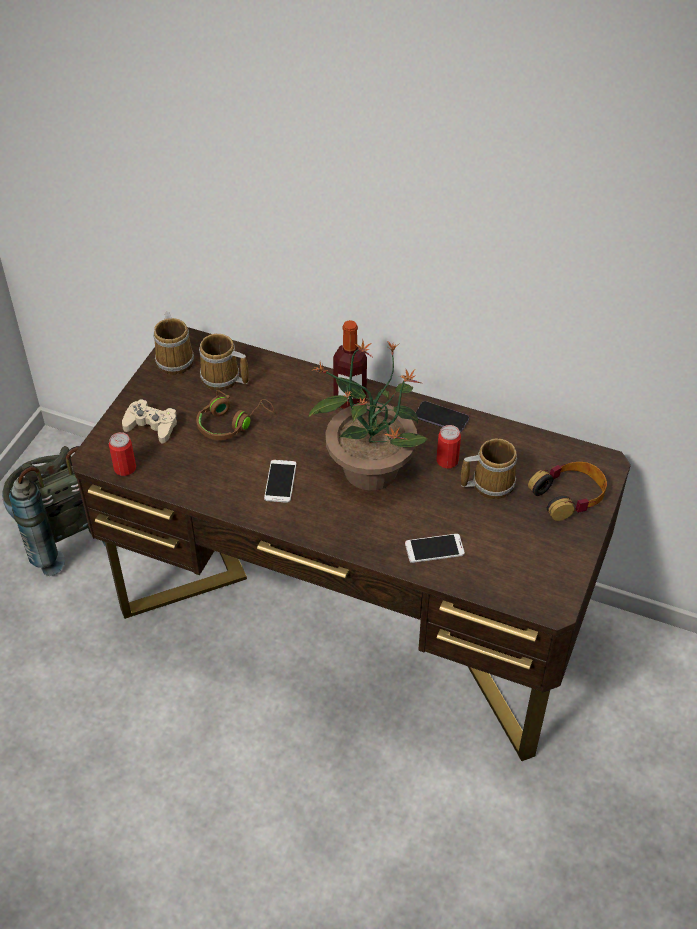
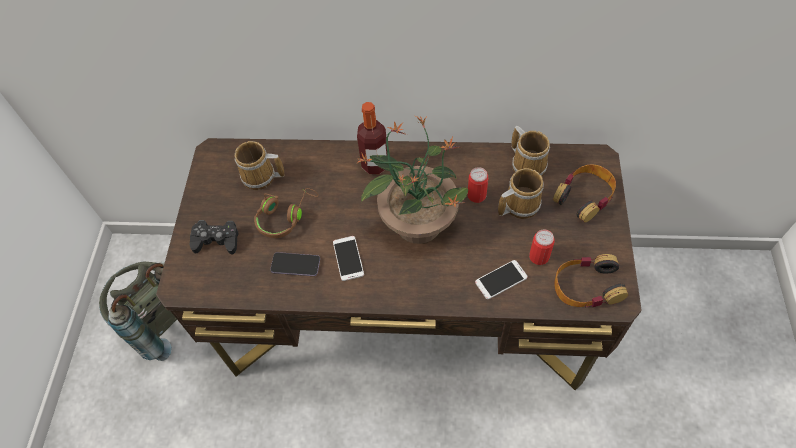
camera: 15 degrees left, 10 degrees up
can [109,432,136,476] -> can moved to [529,230,554,265]
beige game controller [122,399,177,443] -> black game controller [190,220,239,255]
mug [153,312,194,375] -> mug moved to [512,126,550,177]
phone [416,401,469,432] -> phone moved to [270,252,320,276]
none -> headphones [554,254,628,307]

